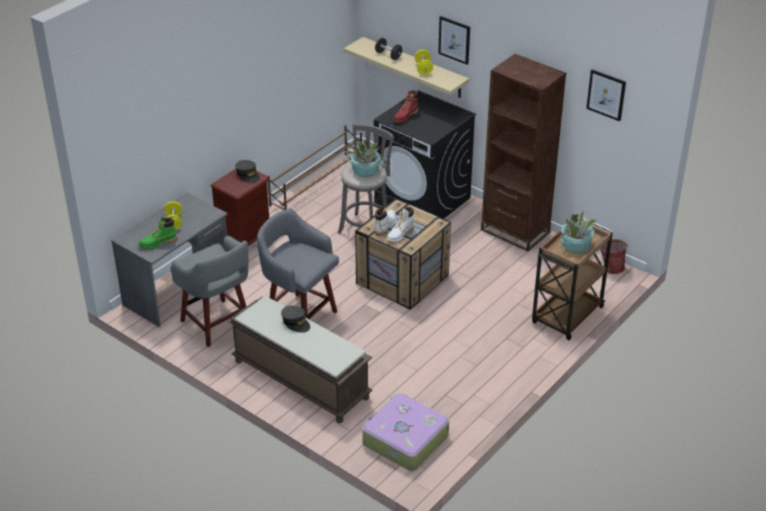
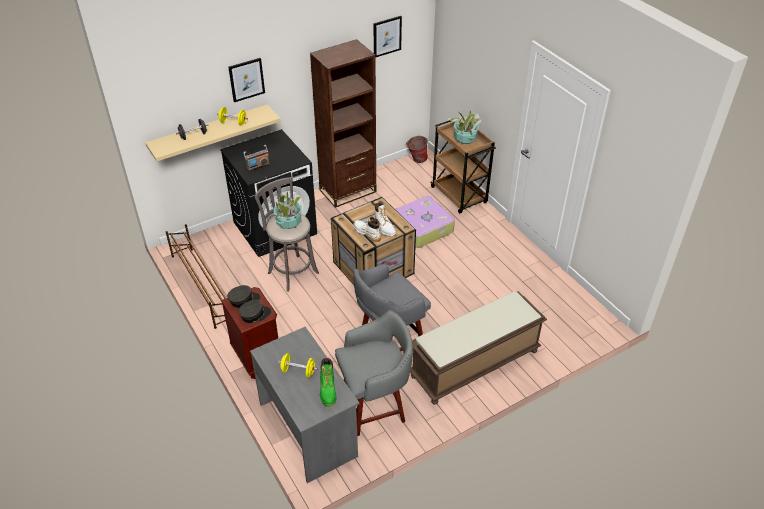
camera: 70 degrees left, 5 degrees up
grey cap [281,305,310,332] -> grey cap moved to [238,300,271,323]
suitcase [362,393,449,471] -> suitcase moved to [395,196,455,248]
red boot [393,90,418,123] -> radio [243,145,269,171]

